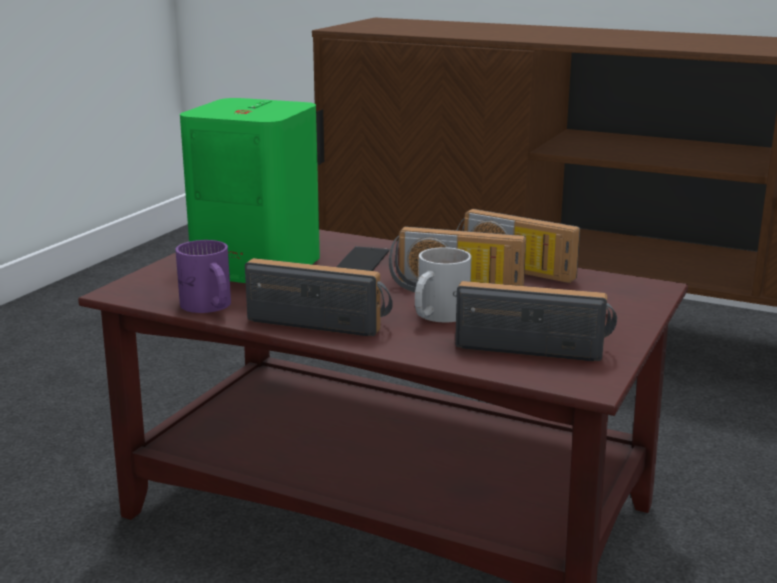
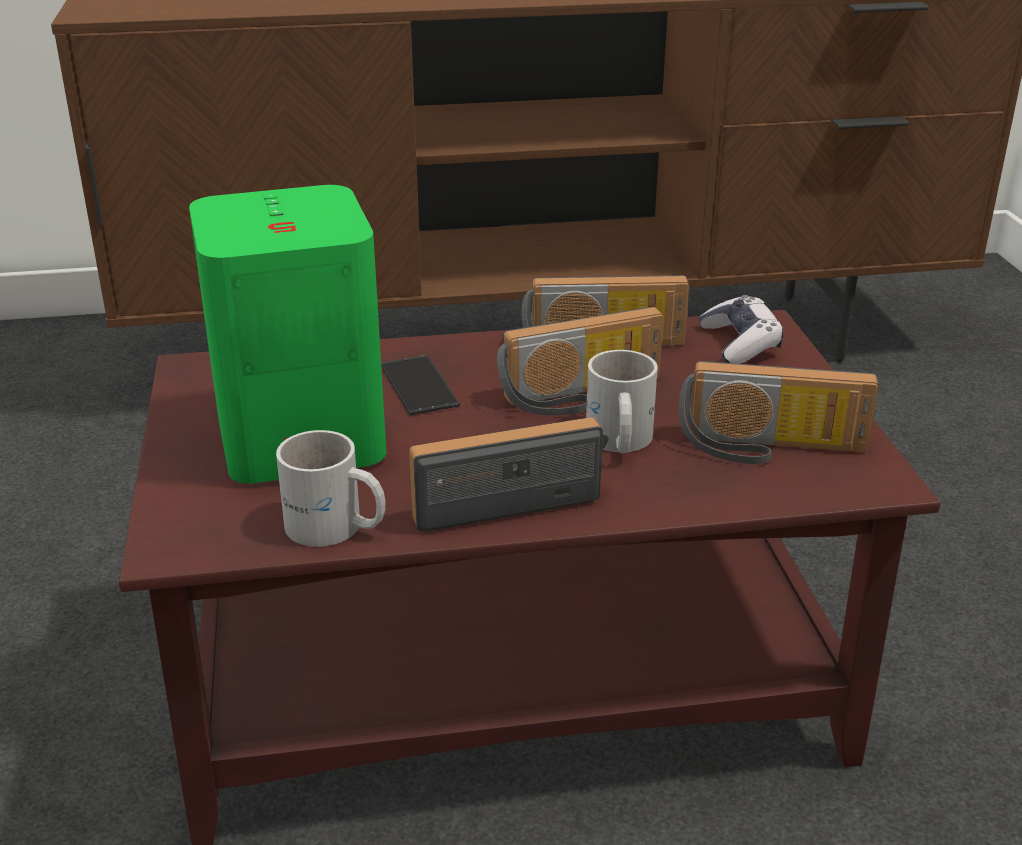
camera: 35 degrees left, 10 degrees up
purple mug [175,240,231,313] -> white mug [276,430,385,547]
radio [455,281,617,361] -> radio turned 150 degrees counterclockwise [679,361,879,464]
none -> game controller [699,295,784,364]

